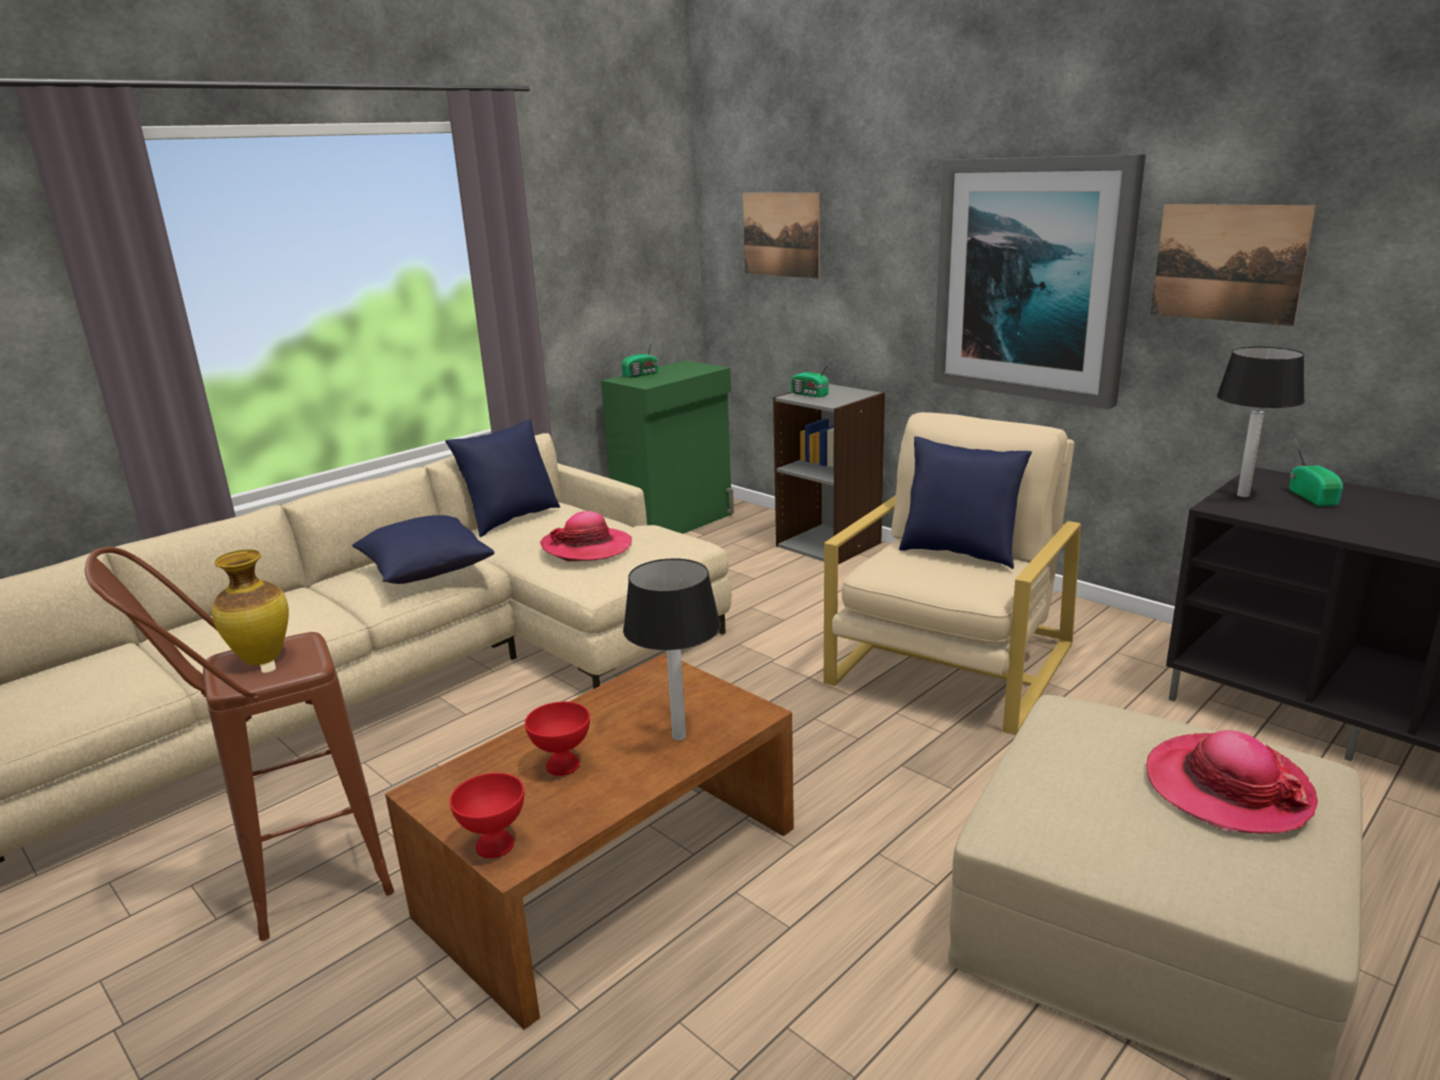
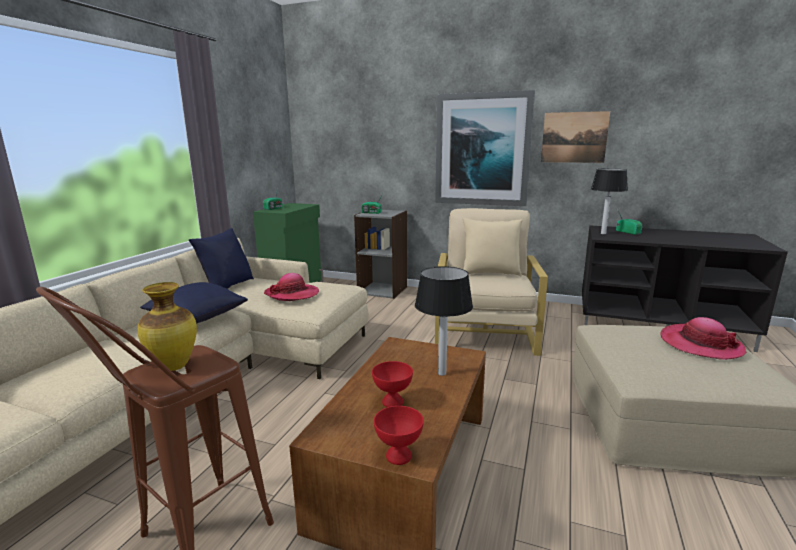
camera: 25 degrees left, 5 degrees down
picture [743,193,820,279] -> none
blue pillow [899,436,1032,569] -> beige pillow [463,218,523,277]

